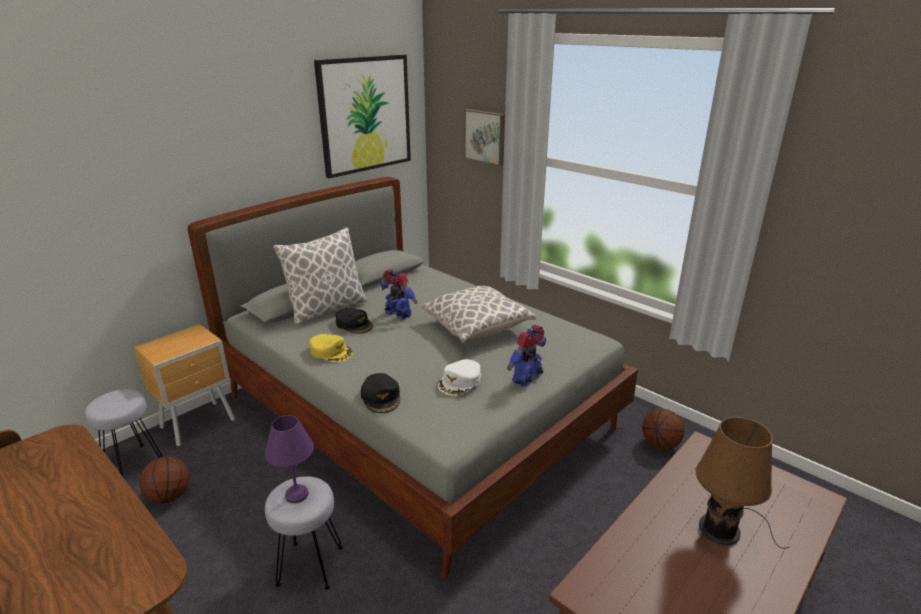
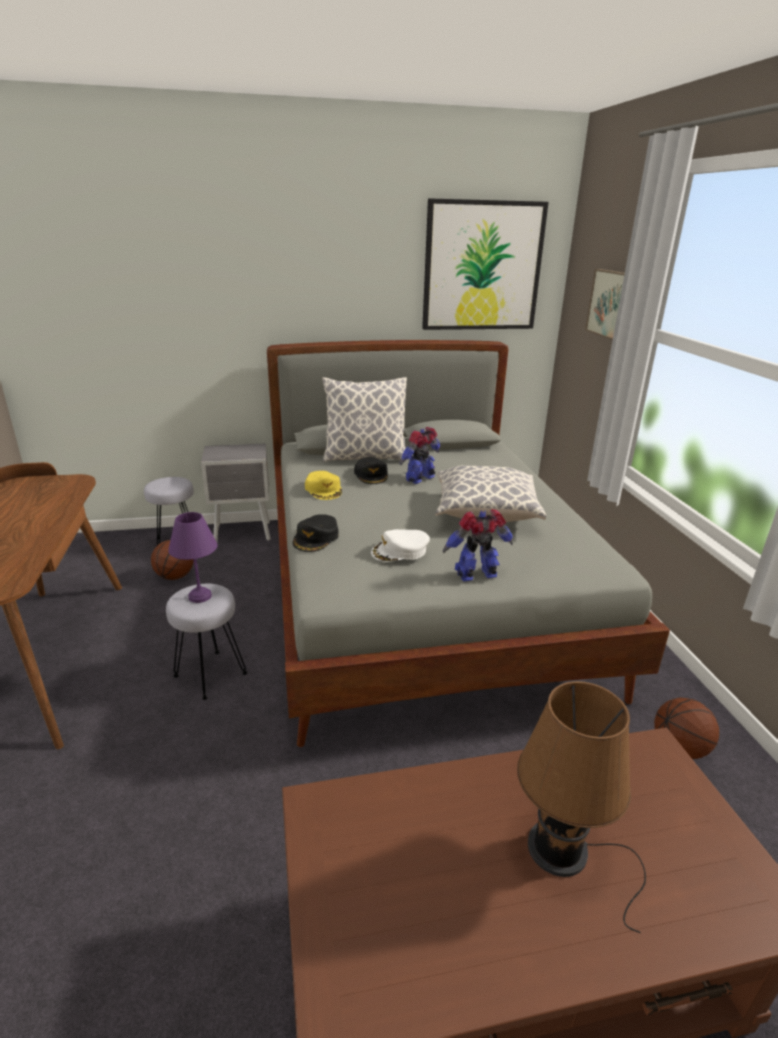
camera: 35 degrees right, 0 degrees up
brown nightstand [134,324,235,447] -> grey nightstand [201,443,270,543]
toy robot [380,269,417,320] -> toy robot turned 120 degrees counterclockwise [399,427,440,484]

